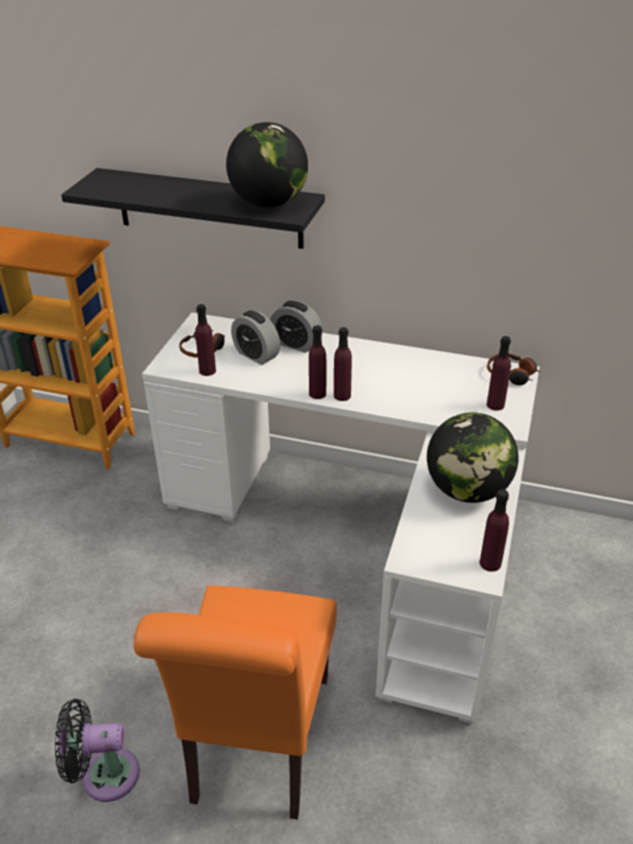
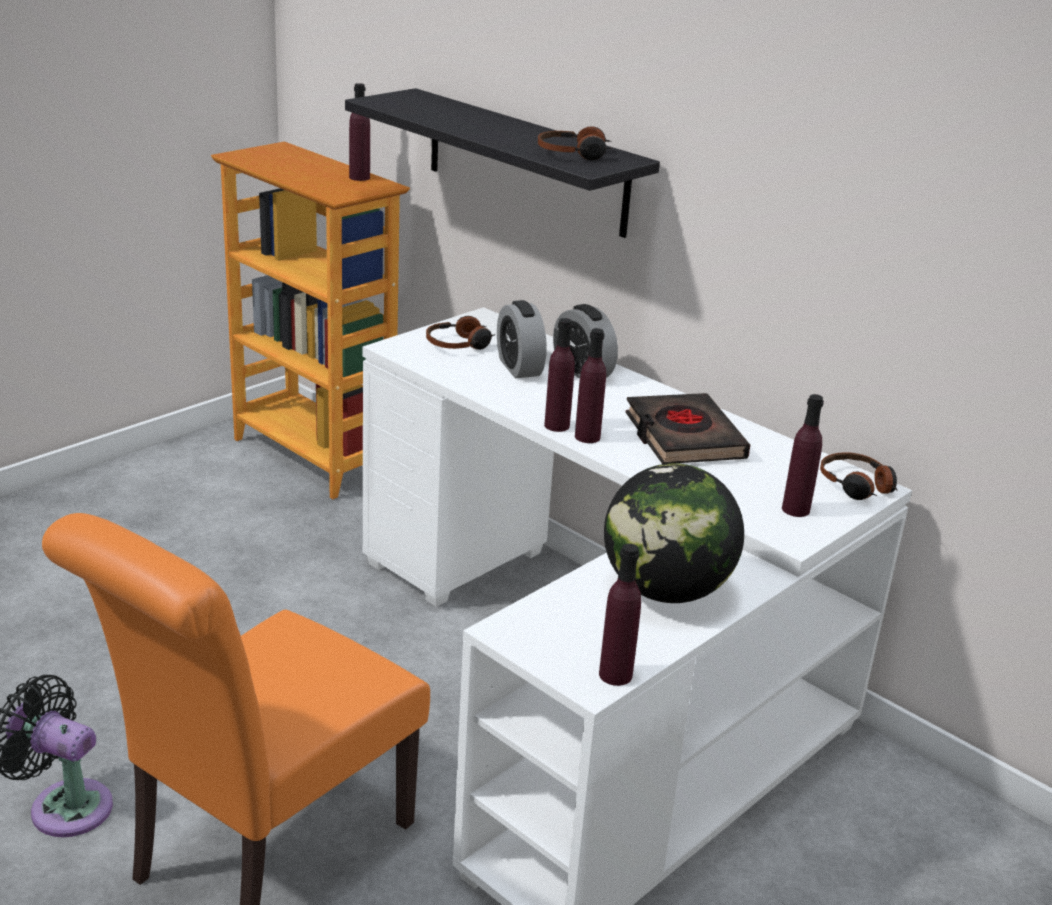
camera: 25 degrees right, 10 degrees down
purple bottle [195,304,216,376] -> purple bottle moved to [349,83,370,181]
globe [226,122,308,208] -> headphones [538,127,612,160]
none -> black book [626,393,750,464]

